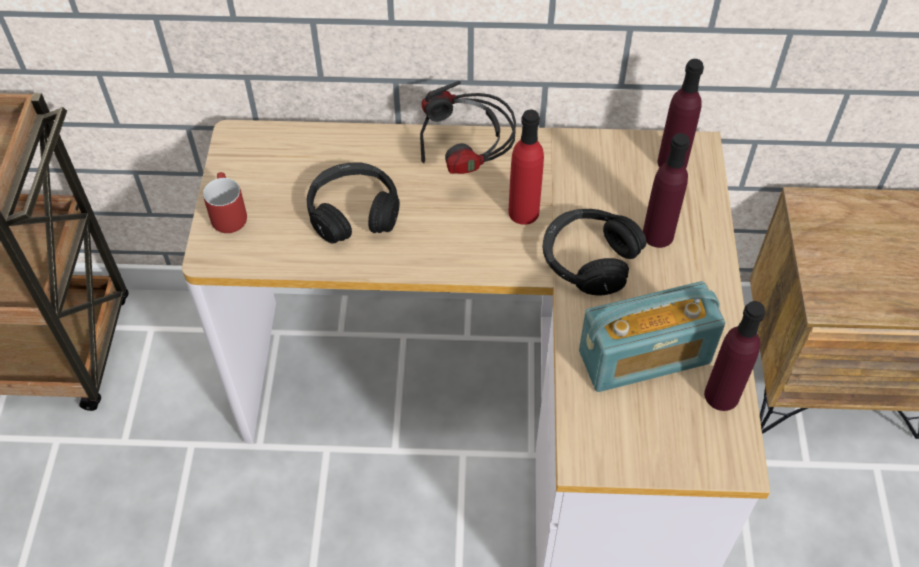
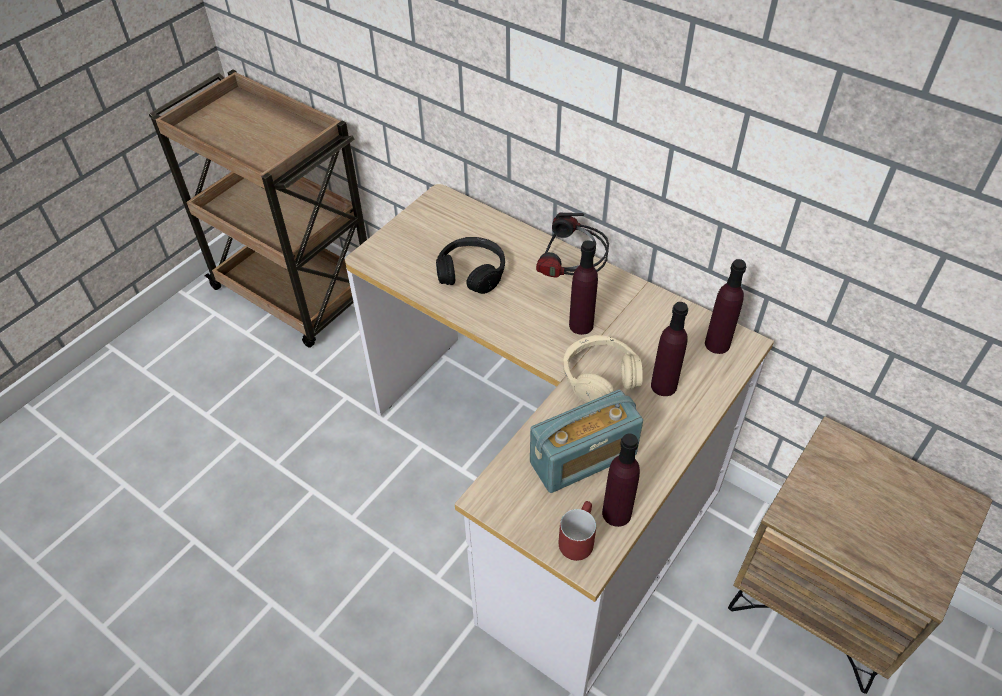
camera: 35 degrees right, 5 degrees down
red mug [203,172,247,233] -> red mug moved to [559,501,596,561]
red bottle [508,110,544,225] -> purple bottle [569,240,598,335]
black headphones [543,209,647,295] -> beige headphones [563,335,643,403]
radio [579,281,725,392] -> radio turned 45 degrees counterclockwise [530,389,643,493]

